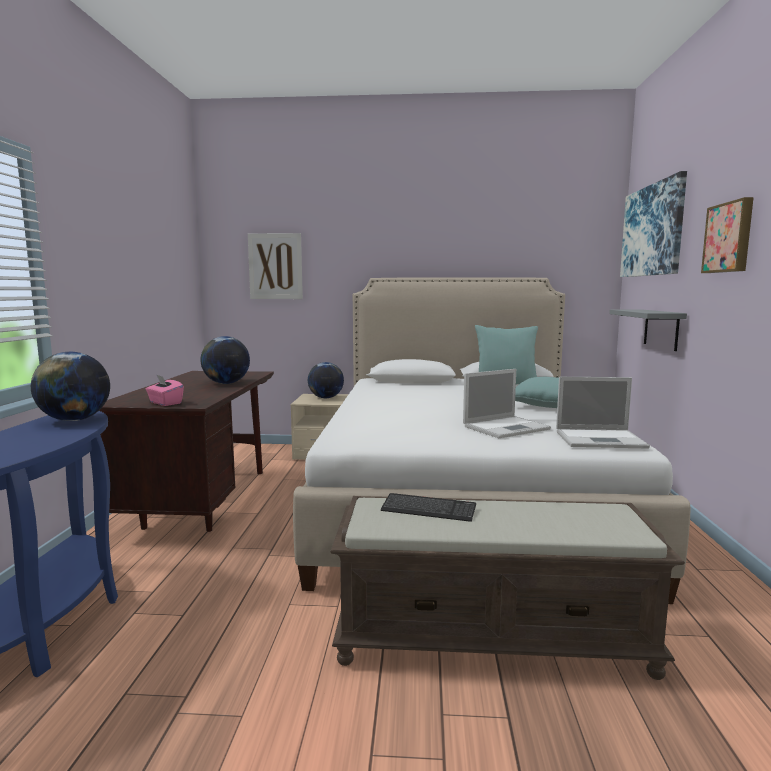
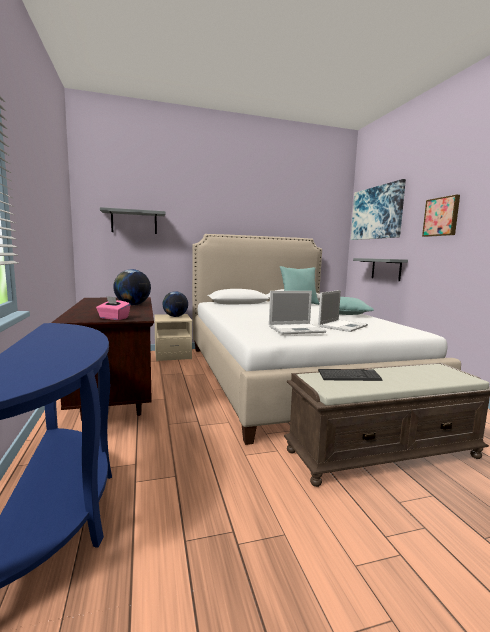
camera: 20 degrees left, 0 degrees up
globe [31,352,110,421] -> none
picture [248,233,303,299] -> grey shelf [100,207,166,234]
laptop [556,377,650,449] -> laptop moved to [269,291,326,334]

